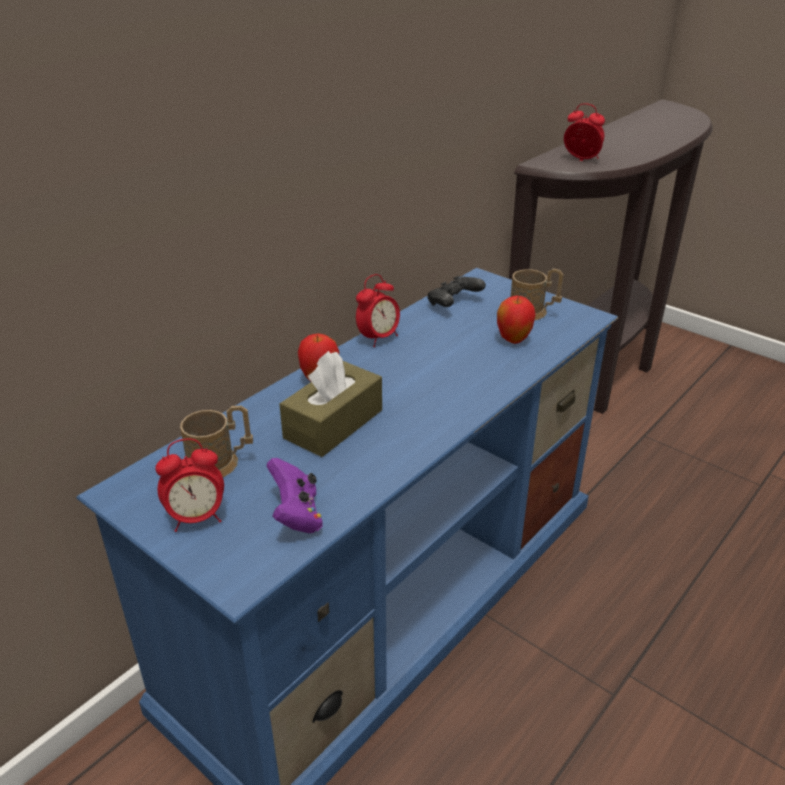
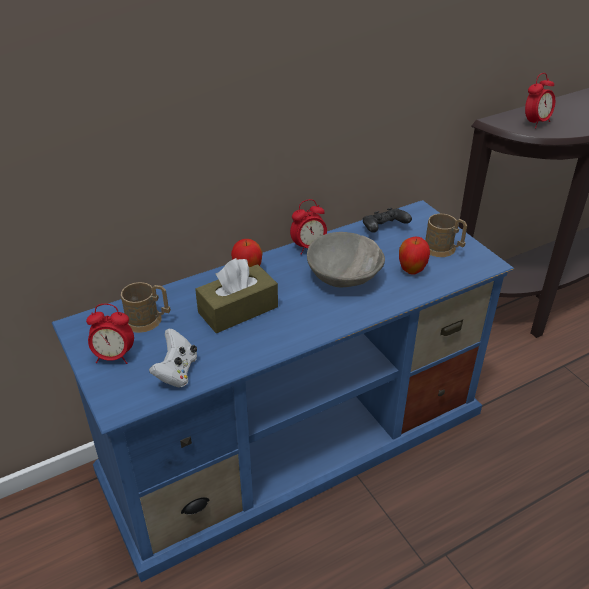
camera: 20 degrees right, 5 degrees up
purple game controller [267,458,322,533] -> white game controller [149,329,197,388]
alarm clock [564,103,605,161] -> alarm clock turned 90 degrees clockwise [525,73,555,128]
none -> grey bowl [307,232,385,287]

